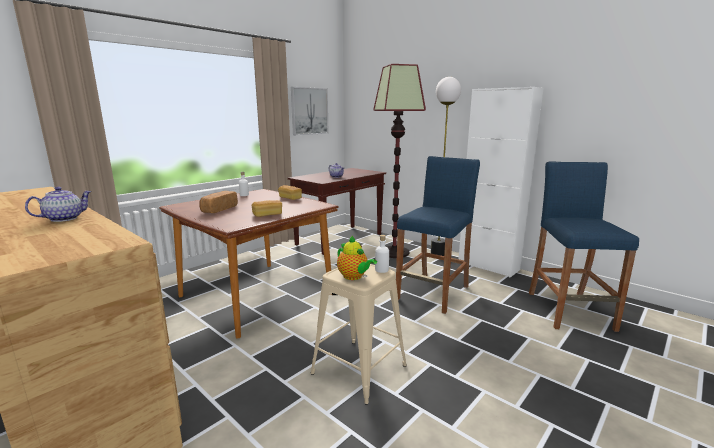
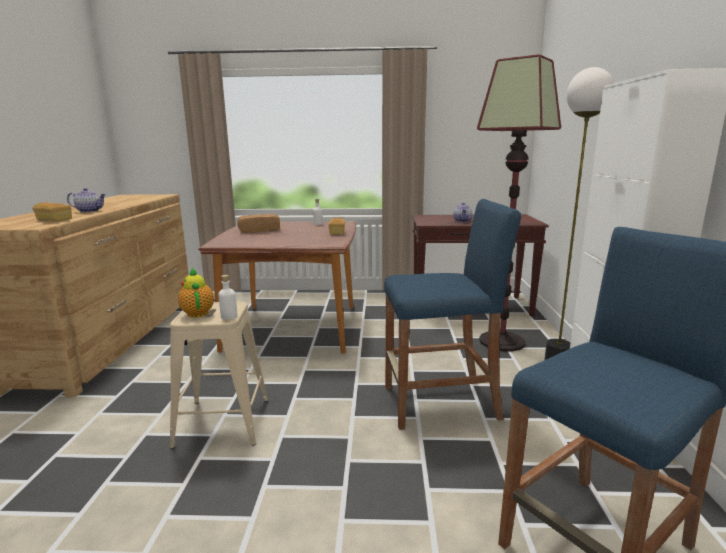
camera: 50 degrees right, 0 degrees up
bread [252,200,282,217] -> bread moved to [33,202,72,221]
picture [291,87,329,135] -> none
teapot [337,236,377,280] -> teapot turned 150 degrees clockwise [178,267,214,318]

